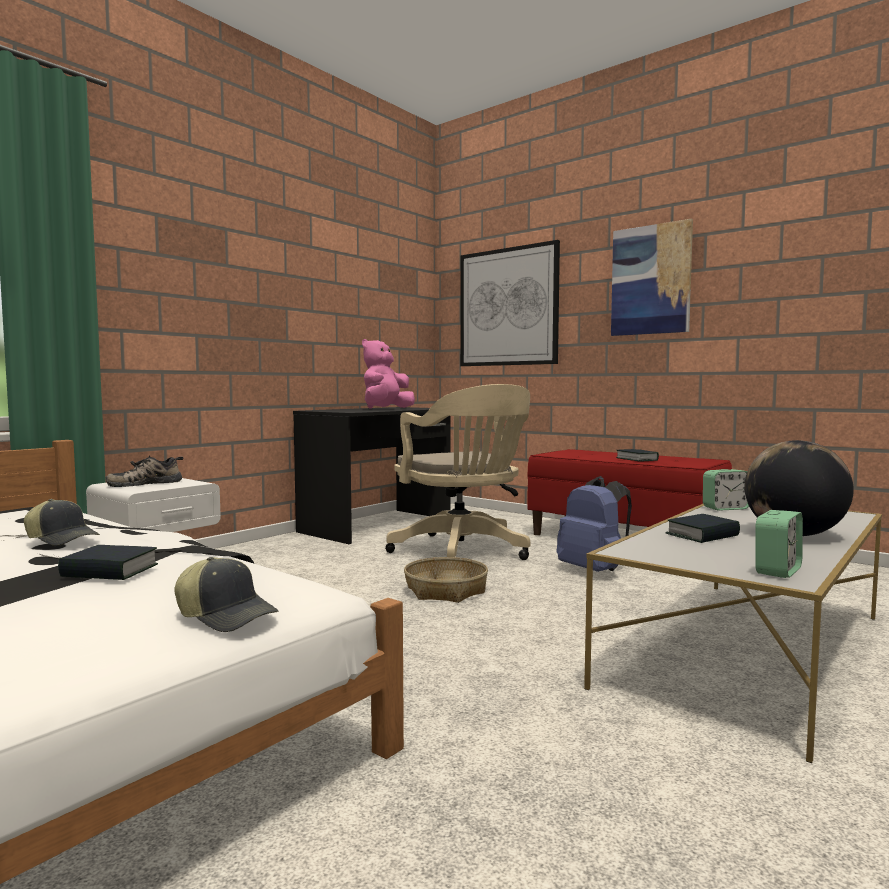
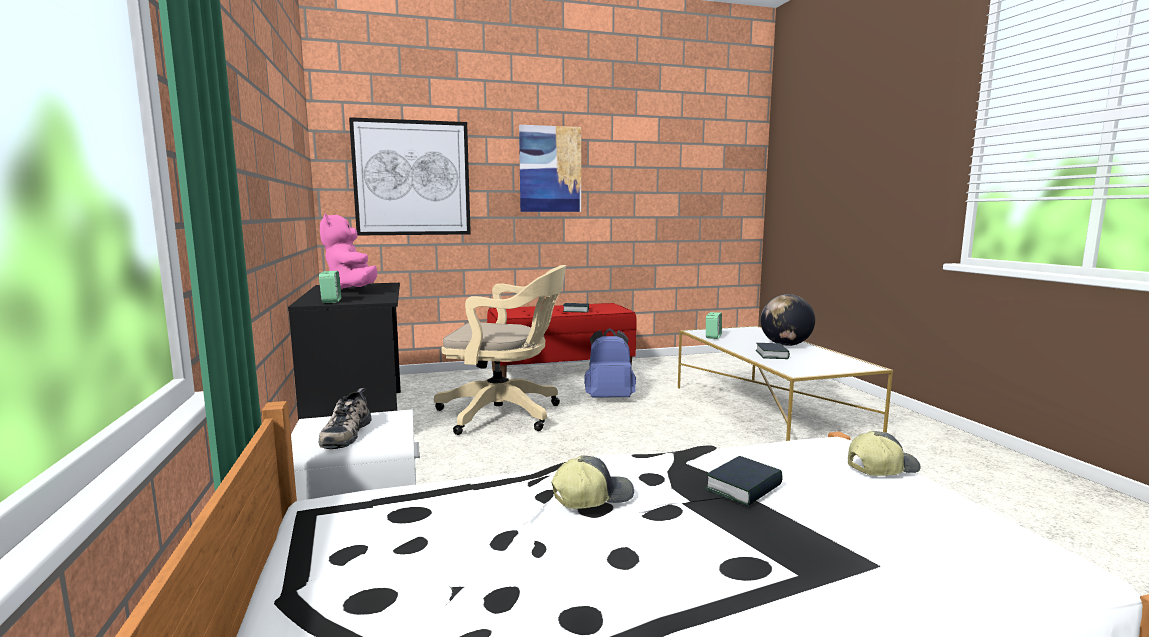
camera: 55 degrees left, 5 degrees up
basket [404,557,488,603] -> none
alarm clock [755,510,803,578] -> alarm clock moved to [319,271,341,303]

